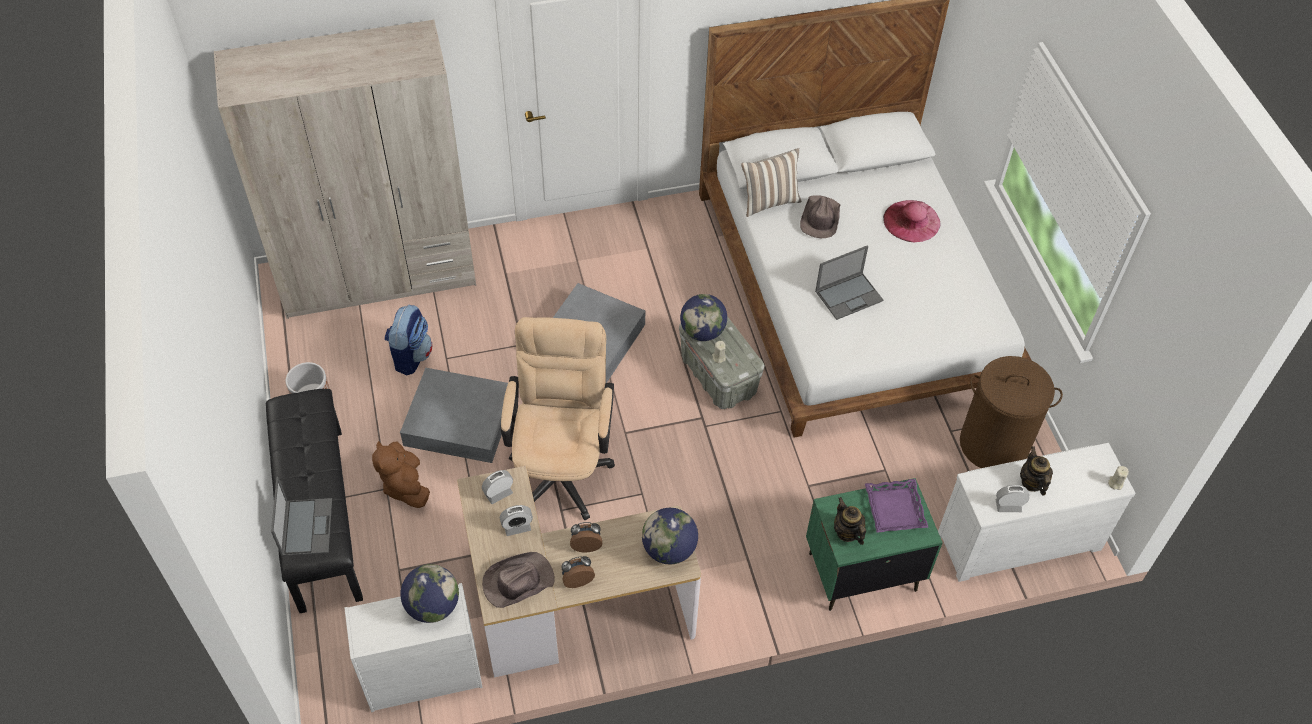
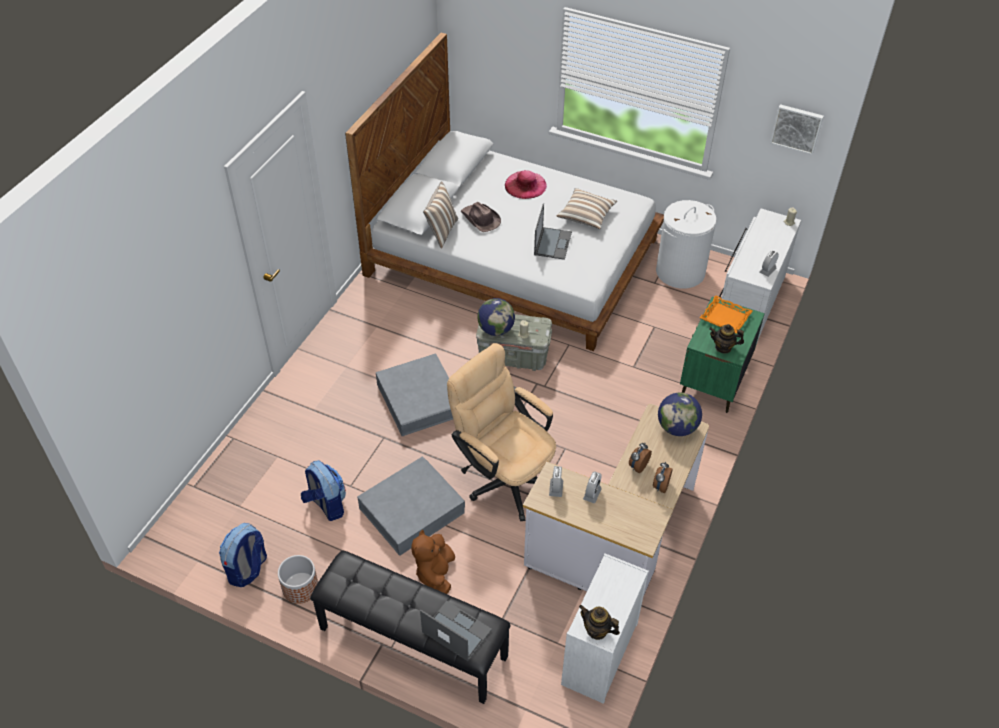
camera: 50 degrees left, 5 degrees down
beige wardrobe [214,19,476,319] -> none
brown plush toy [372,441,430,508] -> brown plush toy turned 75 degrees clockwise [411,530,455,594]
globe [401,564,459,623] -> none
brown hat [482,552,555,608] -> none
purple tray [865,479,929,533] -> orange tray [700,295,752,334]
brown laundry basket [960,356,1063,468] -> white laundry basket [656,200,717,289]
teapot [1020,446,1053,496] -> teapot moved to [579,605,620,640]
none -> backpack [219,523,267,587]
none -> pillow [557,188,617,229]
none -> picture [770,104,824,155]

